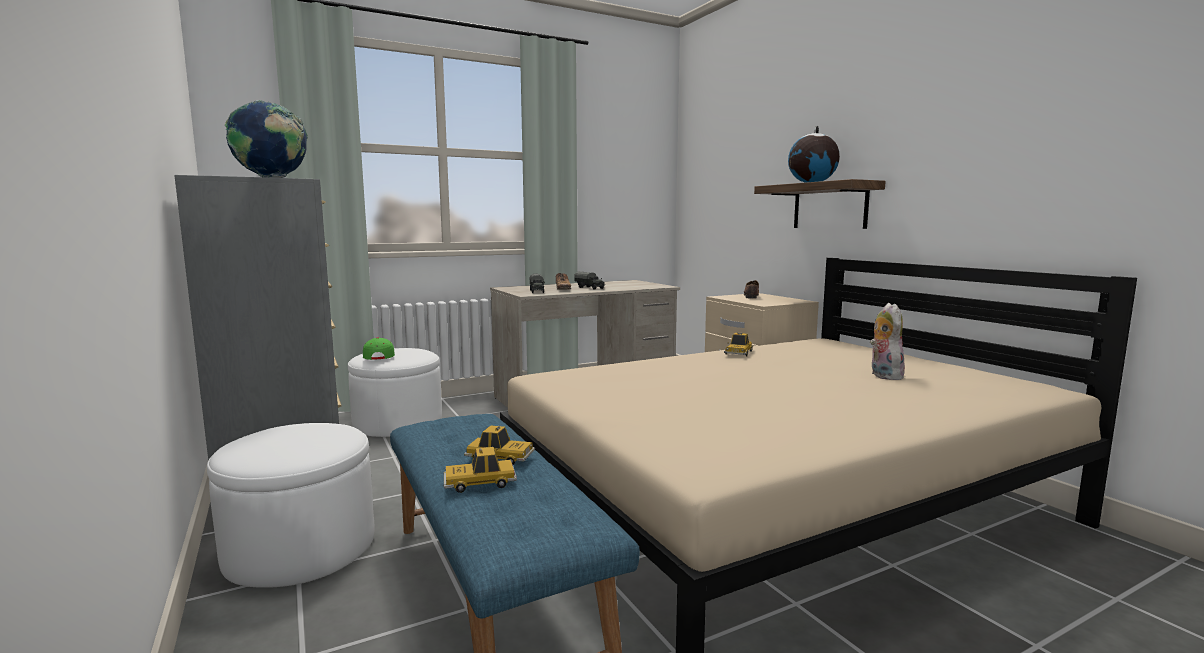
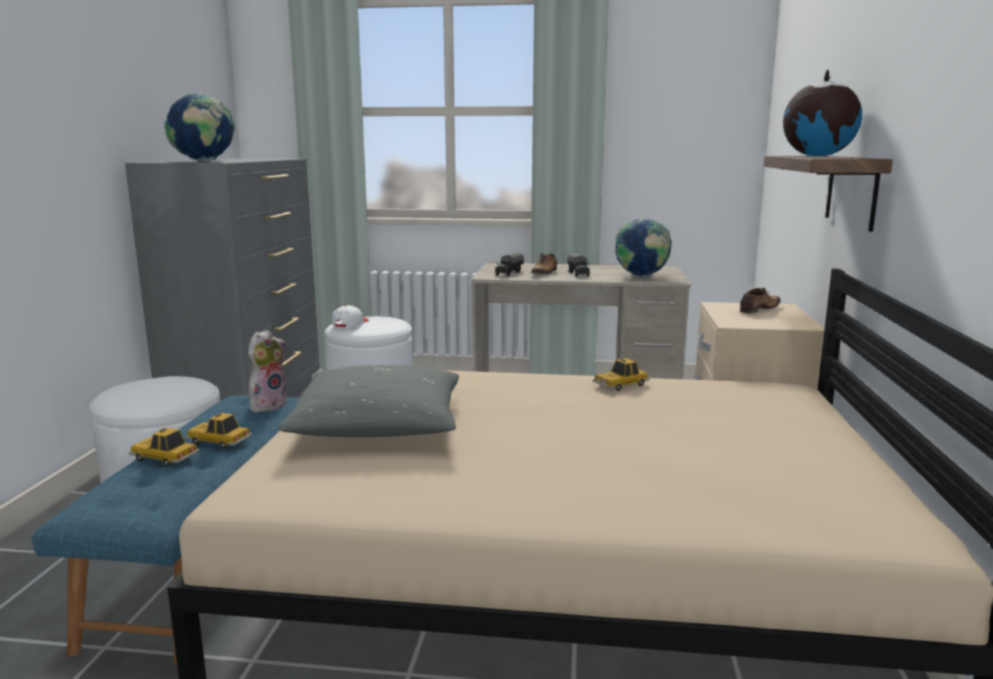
camera: 35 degrees right, 5 degrees up
green cap [363,337,395,360] -> white cap [332,305,369,327]
toy car [464,425,535,465] -> toy car turned 150 degrees clockwise [185,413,253,449]
plush toy [870,303,905,380] -> plush toy moved to [248,330,287,413]
none -> grey pillow [278,365,459,437]
none -> globe [615,219,672,277]

